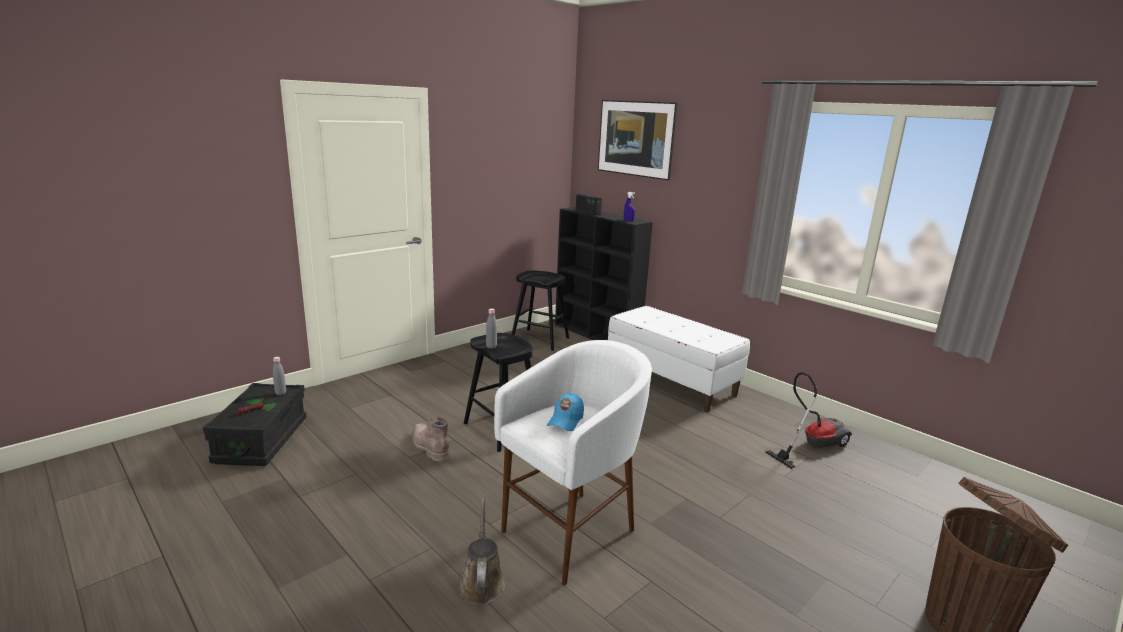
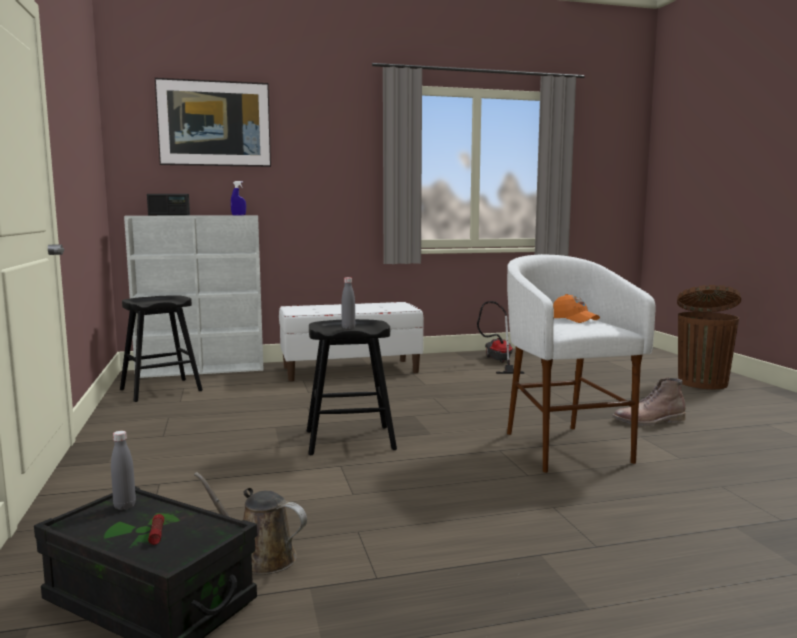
camera: 60 degrees left, 10 degrees down
brown boot [412,416,449,461] -> brown boot moved to [613,378,686,426]
brown watering can [458,498,505,605] -> brown watering can moved to [194,472,307,575]
blue cap [547,393,584,431] -> orange cap [553,294,600,323]
black bookcase [555,207,653,340] -> white bookcase [124,215,264,378]

